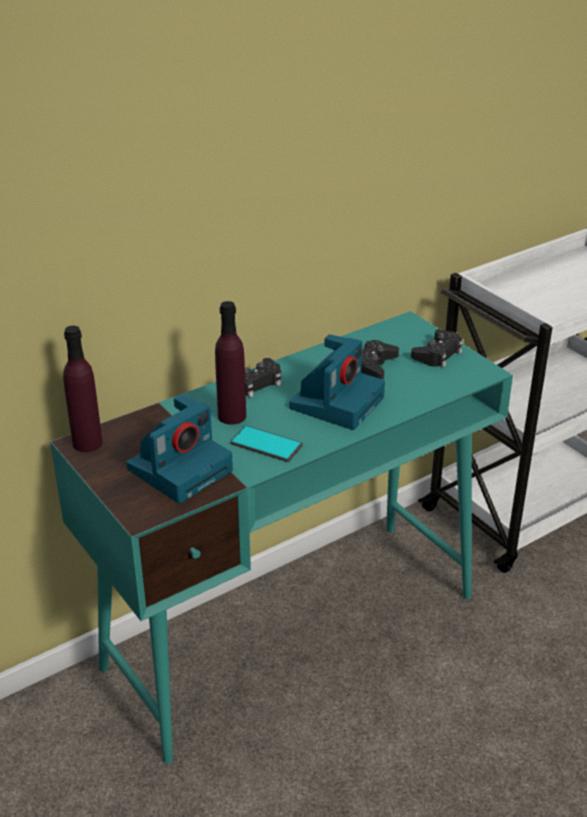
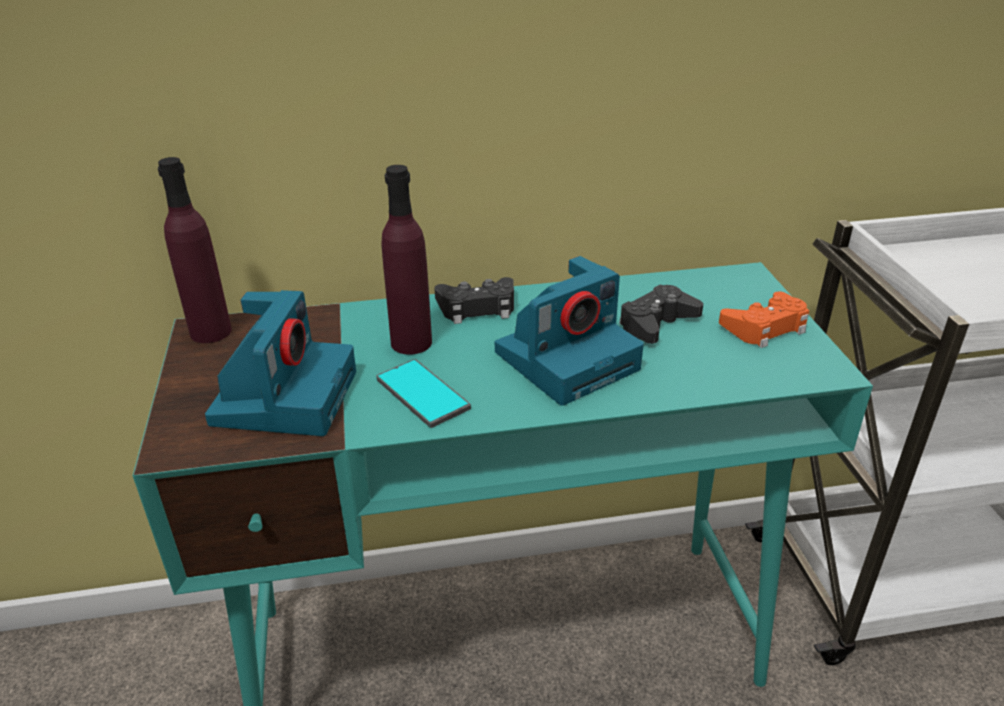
camera: 25 degrees right, 0 degrees up
camera [126,394,233,503] -> camera turned 60 degrees counterclockwise [205,290,356,436]
black game controller [411,329,462,368] -> orange game controller [719,291,809,348]

